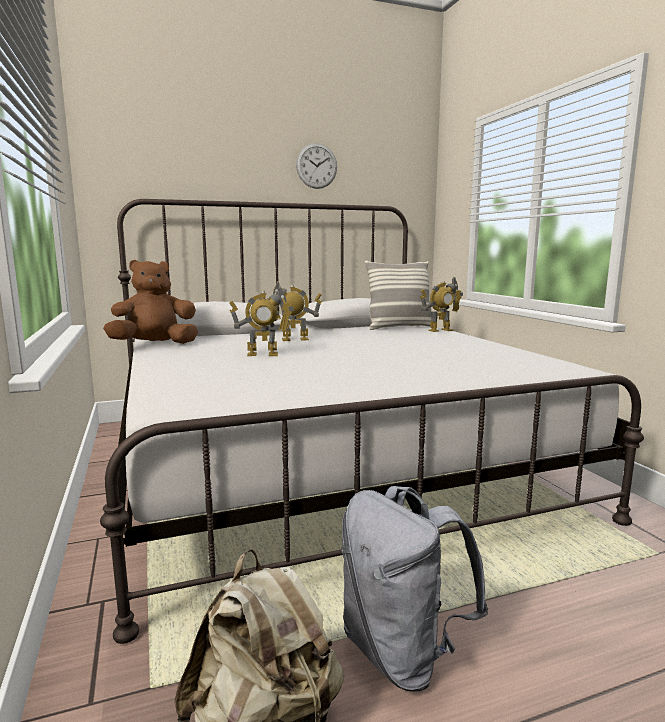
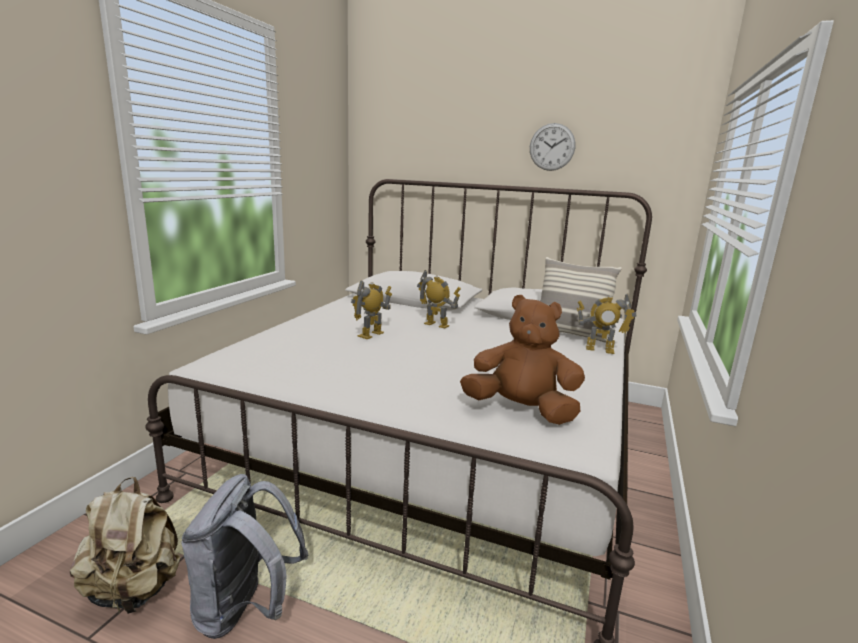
camera: 40 degrees right, 5 degrees up
brown plush toy [103,260,198,344] -> brown plush toy moved to [460,295,585,425]
toy robot [229,286,294,356] -> toy robot turned 90 degrees clockwise [351,280,392,339]

